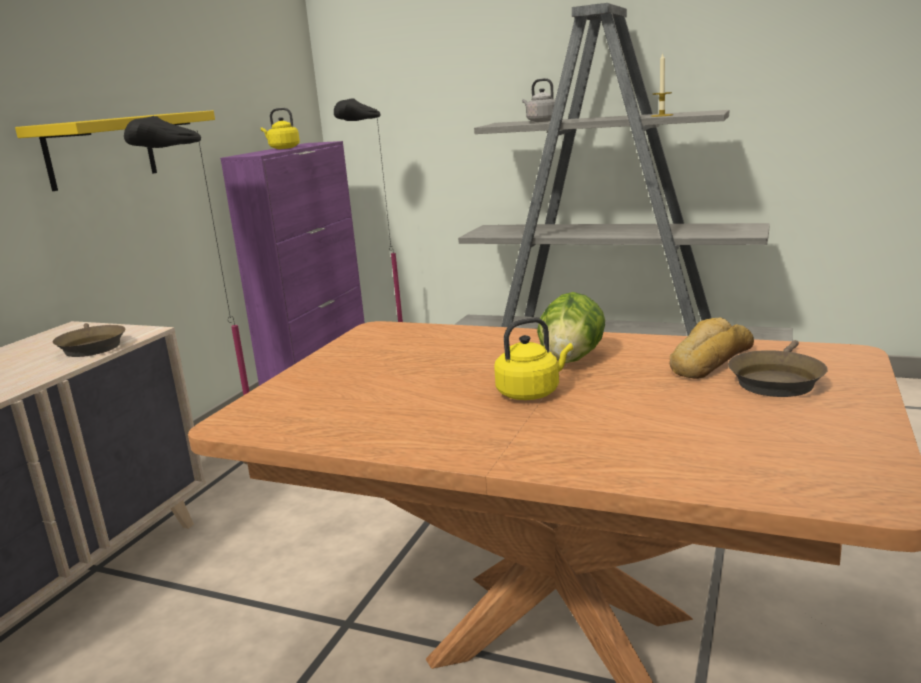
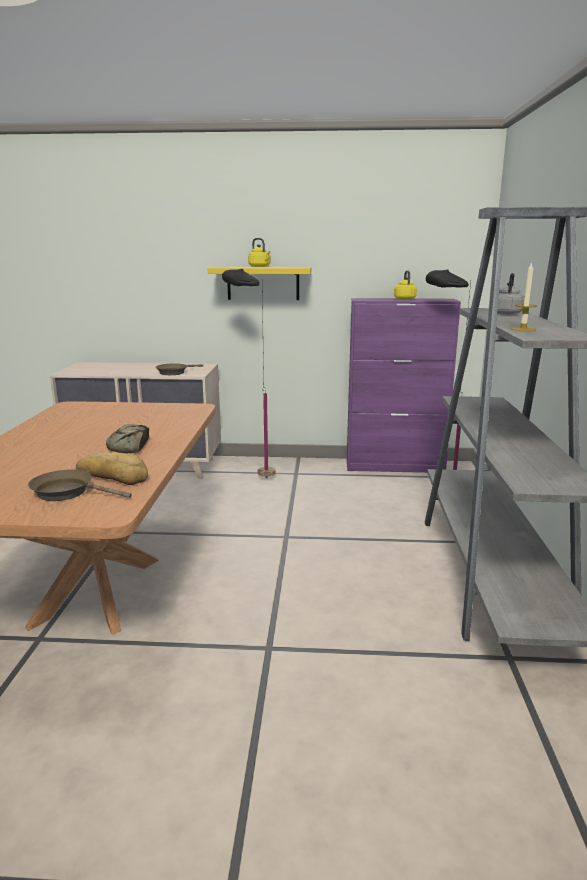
camera: 70 degrees right, 0 degrees up
yellow kettle [494,317,573,400] -> yellow kettle moved to [248,238,271,267]
lettuce [537,292,605,363] -> bread [106,424,149,453]

